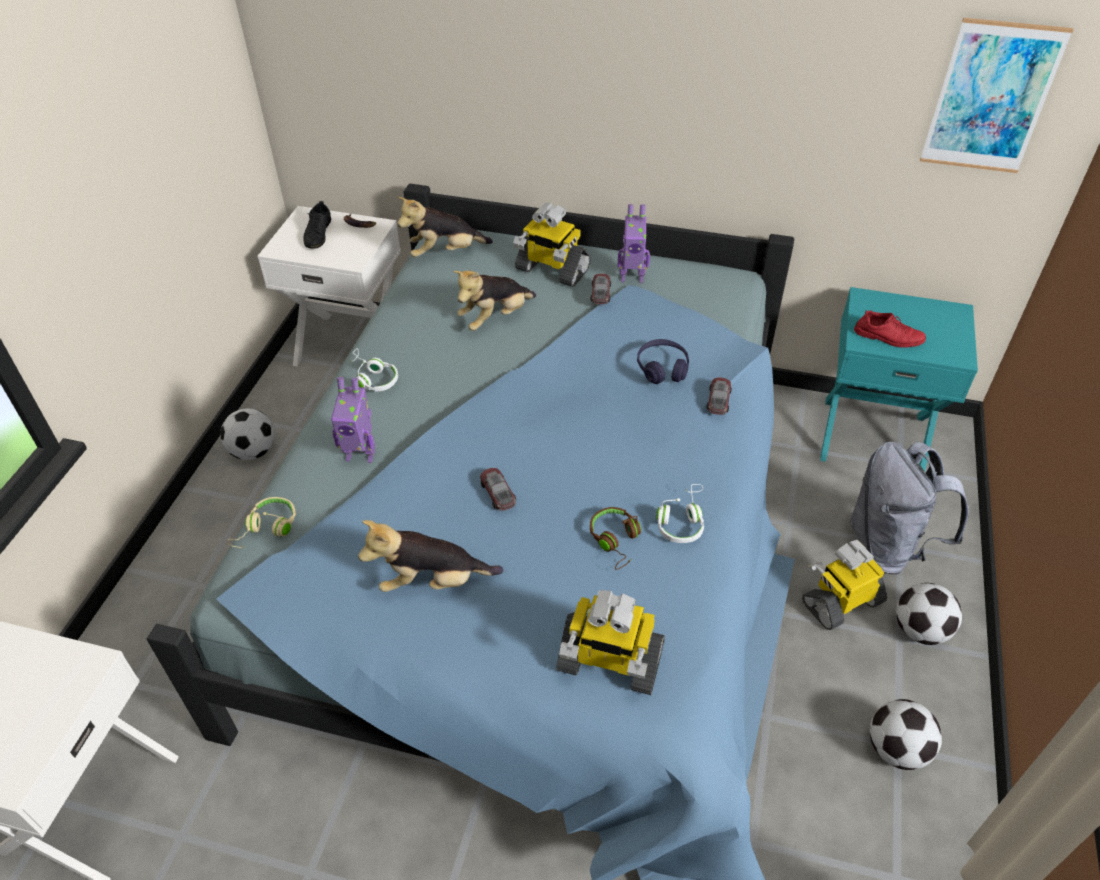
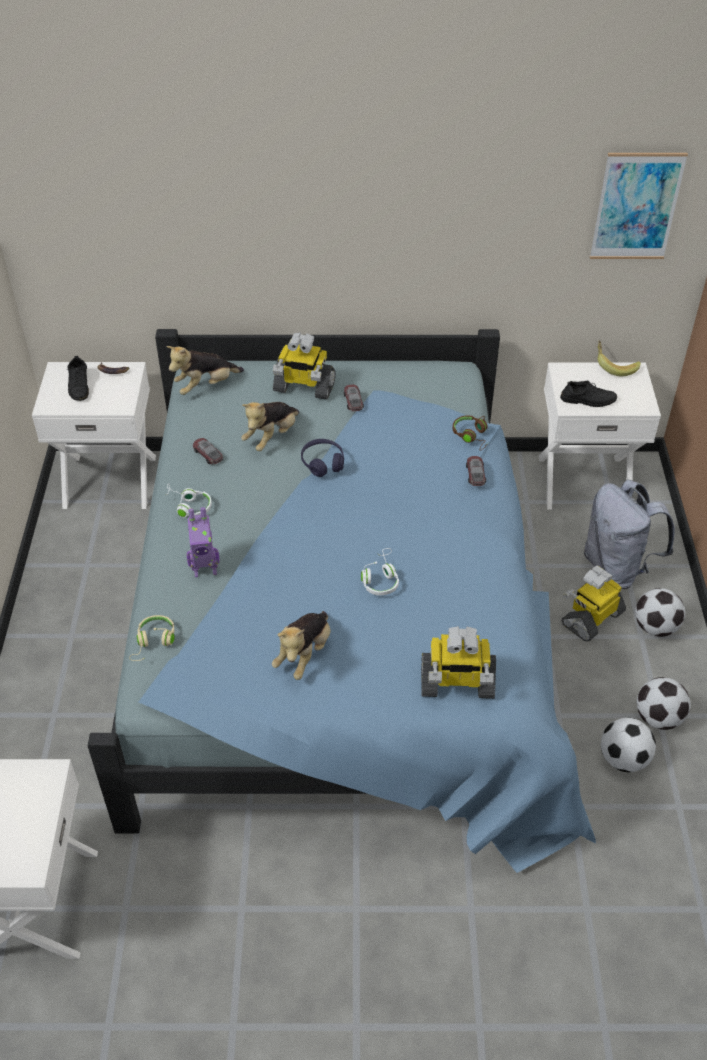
camera: 15 degrees left, 0 degrees up
football [220,409,275,460] -> football moved to [601,718,656,772]
plush toy [358,520,504,592] -> plush toy turned 45 degrees counterclockwise [272,611,331,680]
toy car [480,468,516,511] -> toy car moved to [193,438,223,465]
brown headphones [590,507,641,570] -> brown headphones moved to [452,415,488,451]
toy robot [618,204,650,283] -> none
purple headphones [637,339,689,384] -> purple headphones moved to [301,439,344,477]
white headphones [657,484,704,543] -> white headphones moved to [361,548,399,595]
turquoise nightstand [820,287,978,472] -> white nightstand [539,362,661,509]
red shoe [854,310,926,348] -> black shoe [560,380,617,407]
none -> banana [597,341,641,376]

